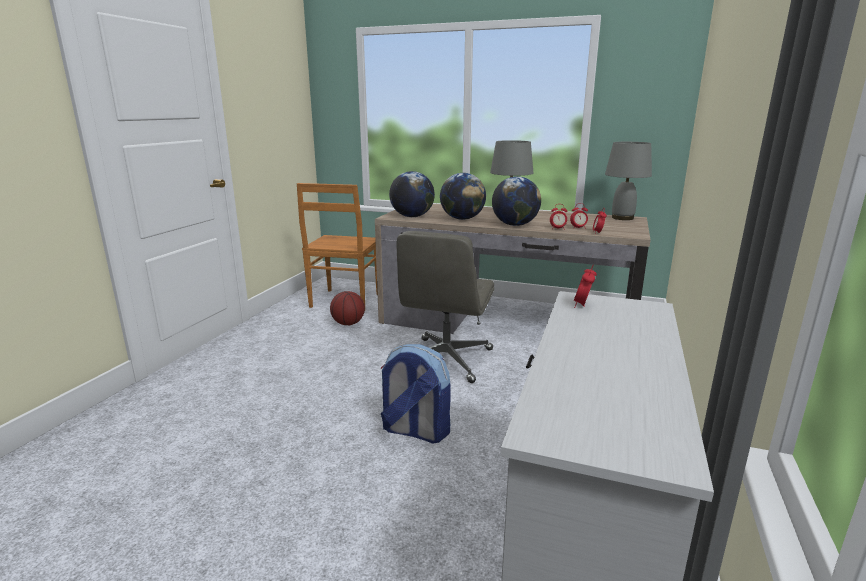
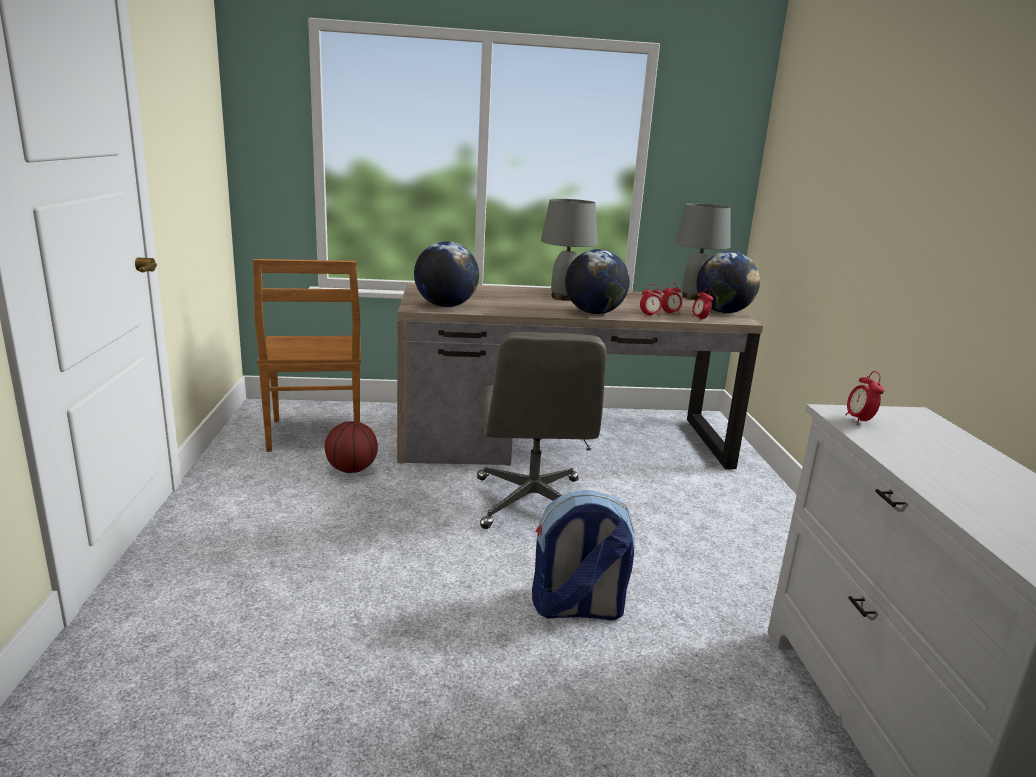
camera: 25 degrees left, 0 degrees up
globe [440,173,486,220] -> globe moved to [696,252,760,313]

